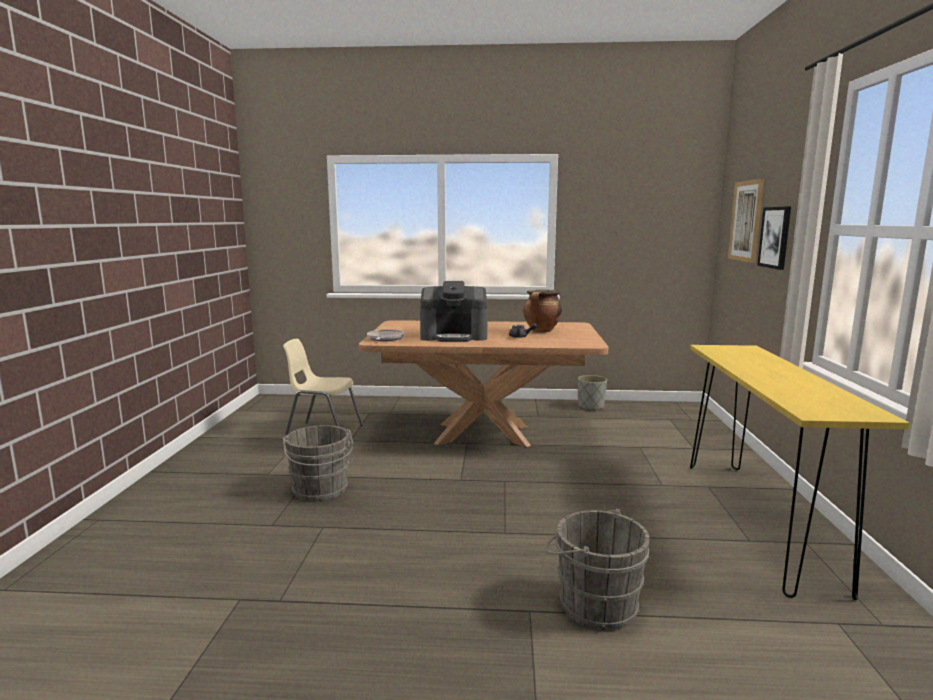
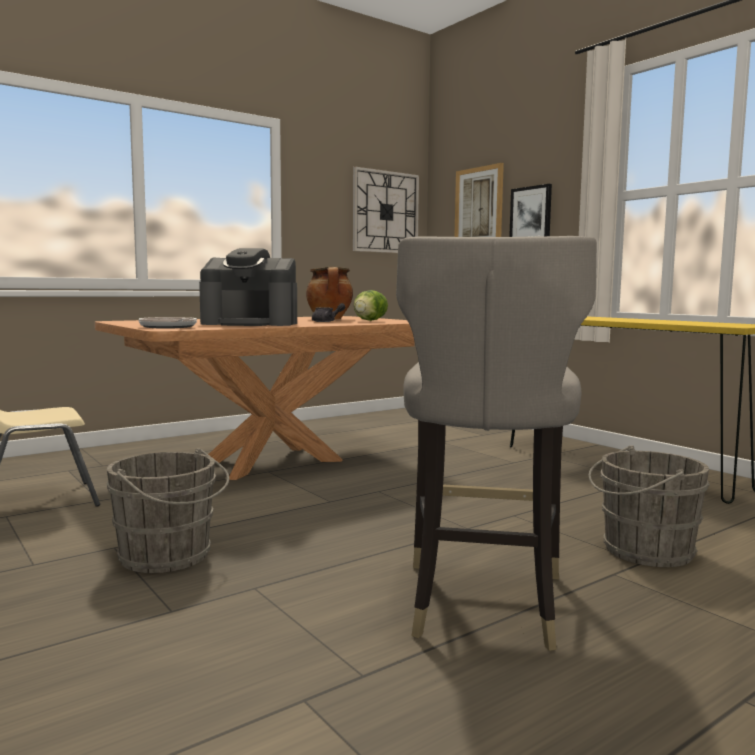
camera: 40 degrees left, 5 degrees down
coffee machine [420,281,488,342] -> coffee machine turned 45 degrees clockwise [199,248,297,326]
grey planter [578,375,607,411] -> none
none -> wall clock [353,167,419,253]
none -> lettuce [354,290,388,321]
none -> grey stool [396,236,597,651]

